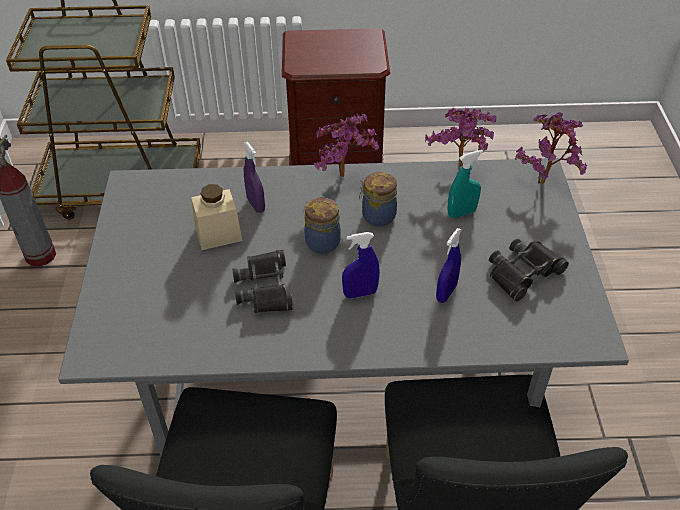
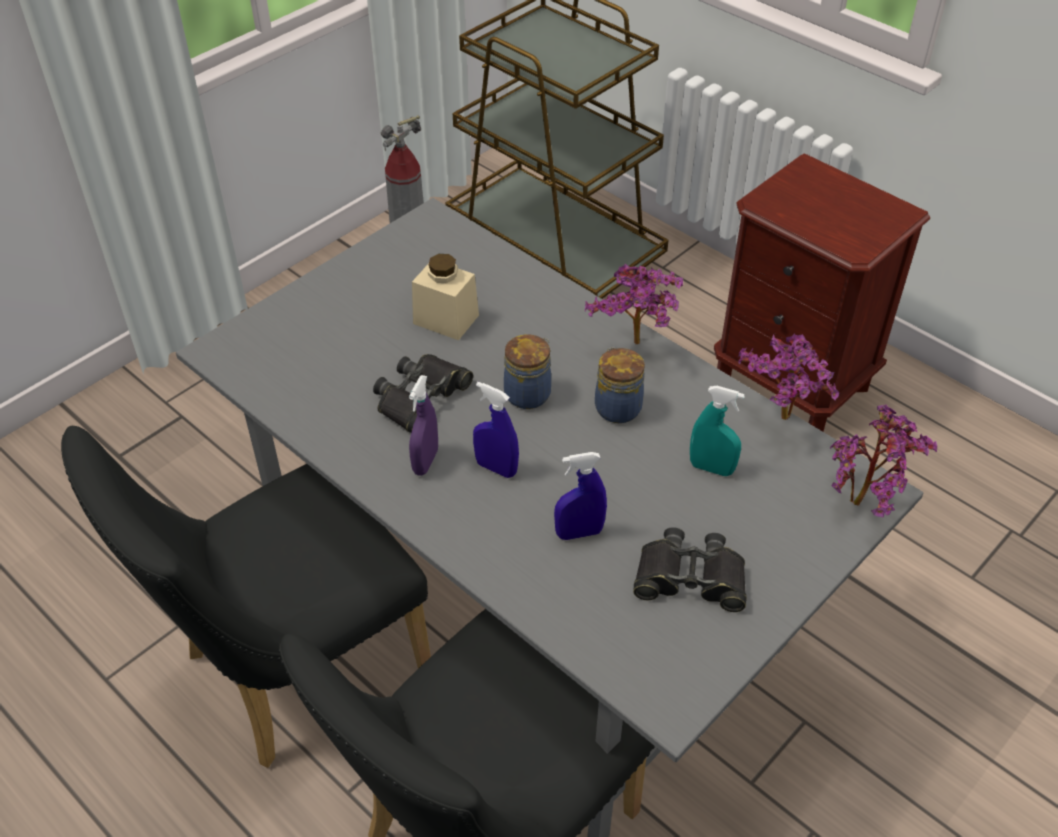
camera: 45 degrees right, 0 degrees up
purple spray bottle [244,142,265,213] -> purple spray bottle moved to [409,375,438,476]

